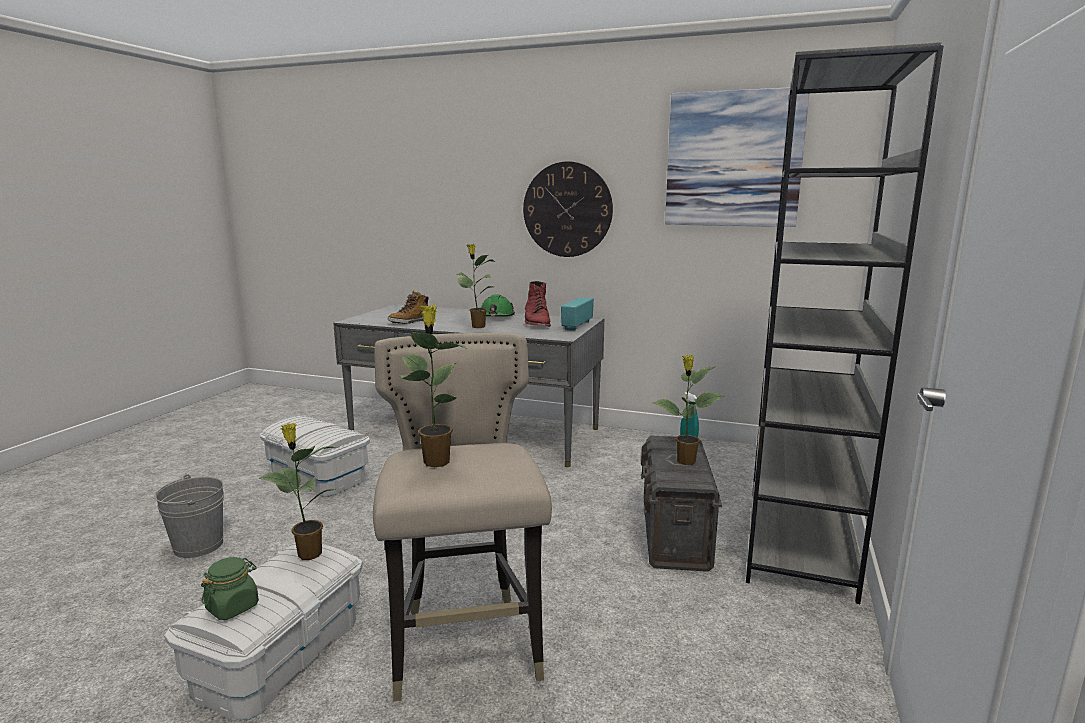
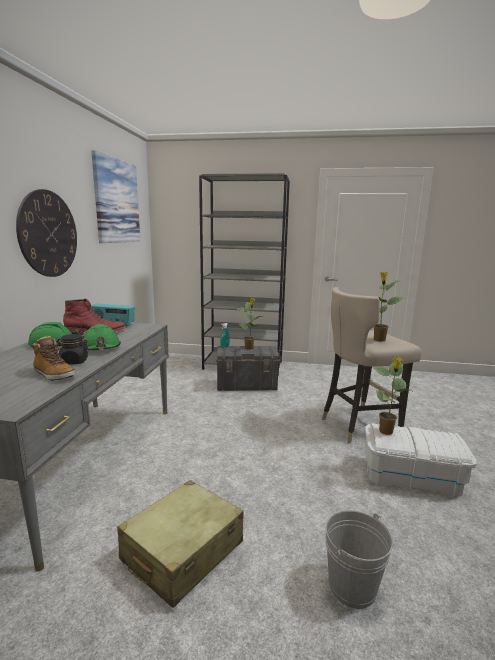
camera: 100 degrees left, 0 degrees up
green jar [201,557,259,620] -> none
white storage box [260,416,370,497] -> beige suitcase [117,480,243,608]
potted plant [456,244,496,328] -> green hard hat [83,324,121,350]
none -> black jar [57,334,89,365]

